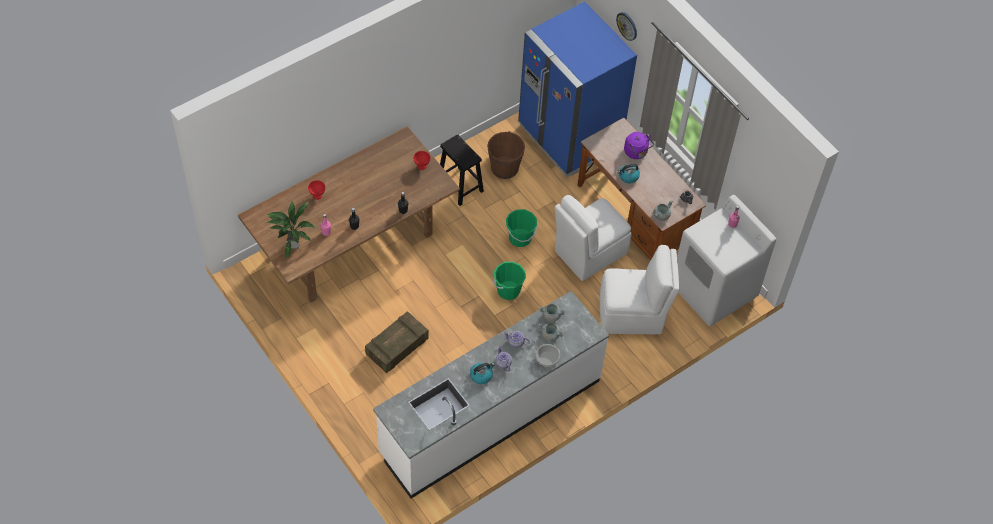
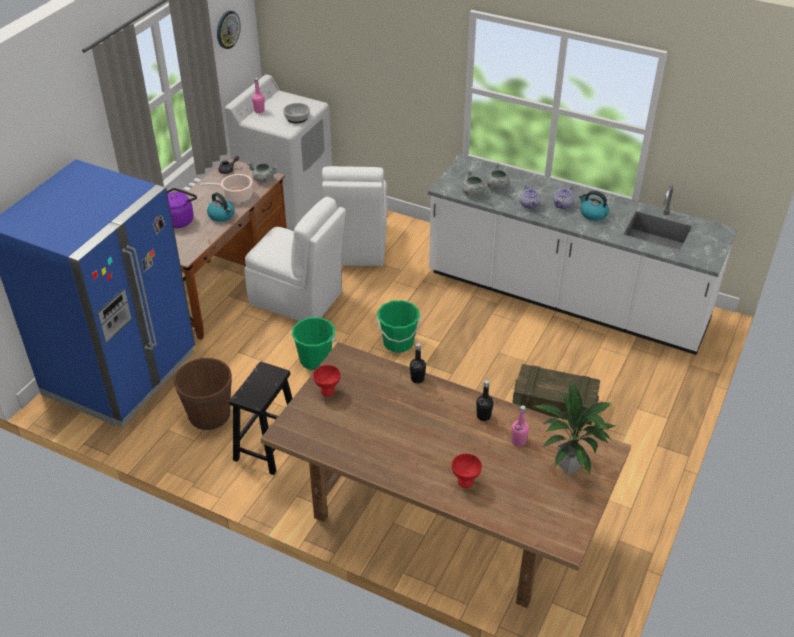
camera: 115 degrees left, 15 degrees down
bowl [536,344,560,367] -> bowl moved to [283,103,310,123]
white chair [600,245,680,334] -> white chair turned 150 degrees counterclockwise [322,166,387,266]
wall clock [616,12,637,41] -> wall clock moved to [217,11,241,49]
none -> cooking pot [201,174,253,203]

